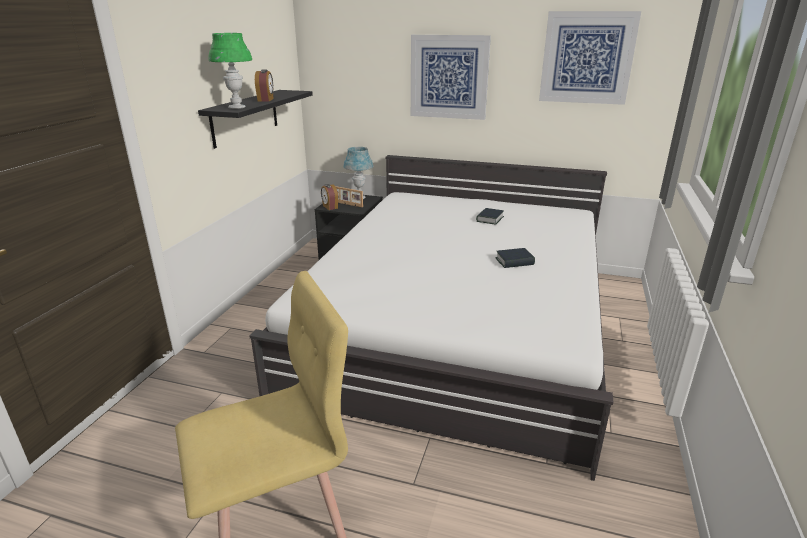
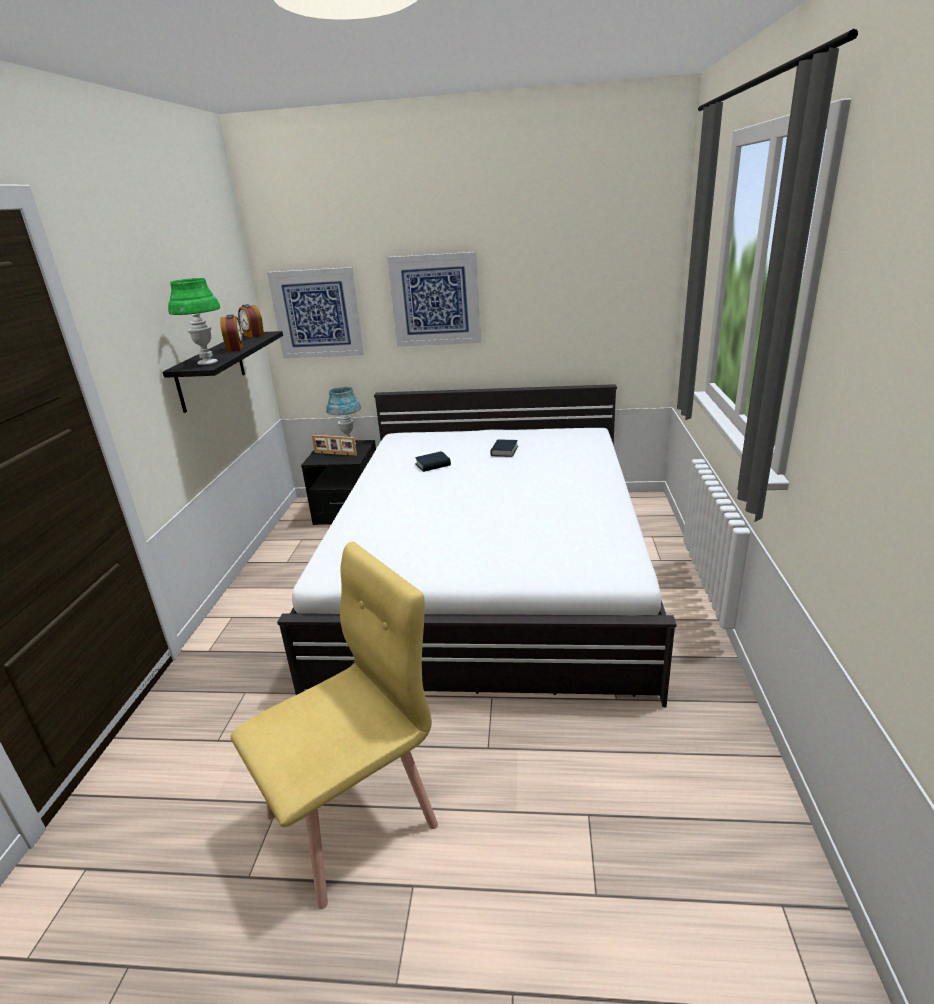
camera: 10 degrees left, 0 degrees up
alarm clock [321,184,338,210] -> alarm clock moved to [238,304,264,338]
book [495,248,535,268] -> book moved to [415,451,451,472]
picture [539,11,641,105] -> picture moved to [267,267,364,359]

